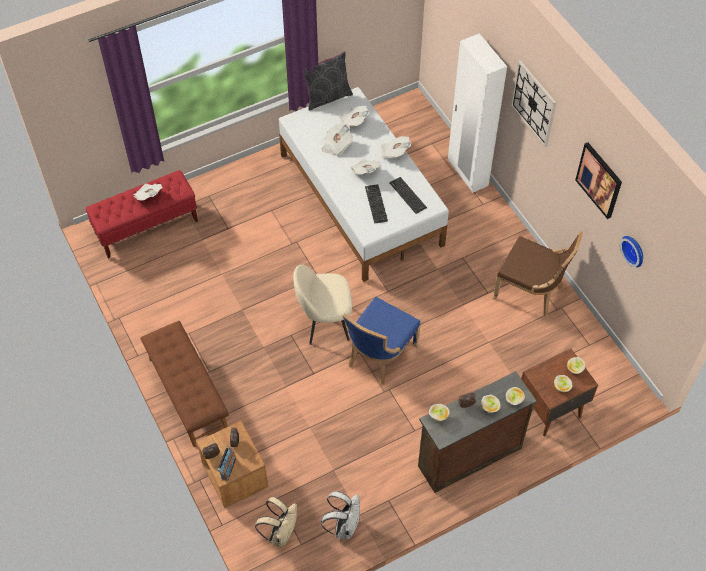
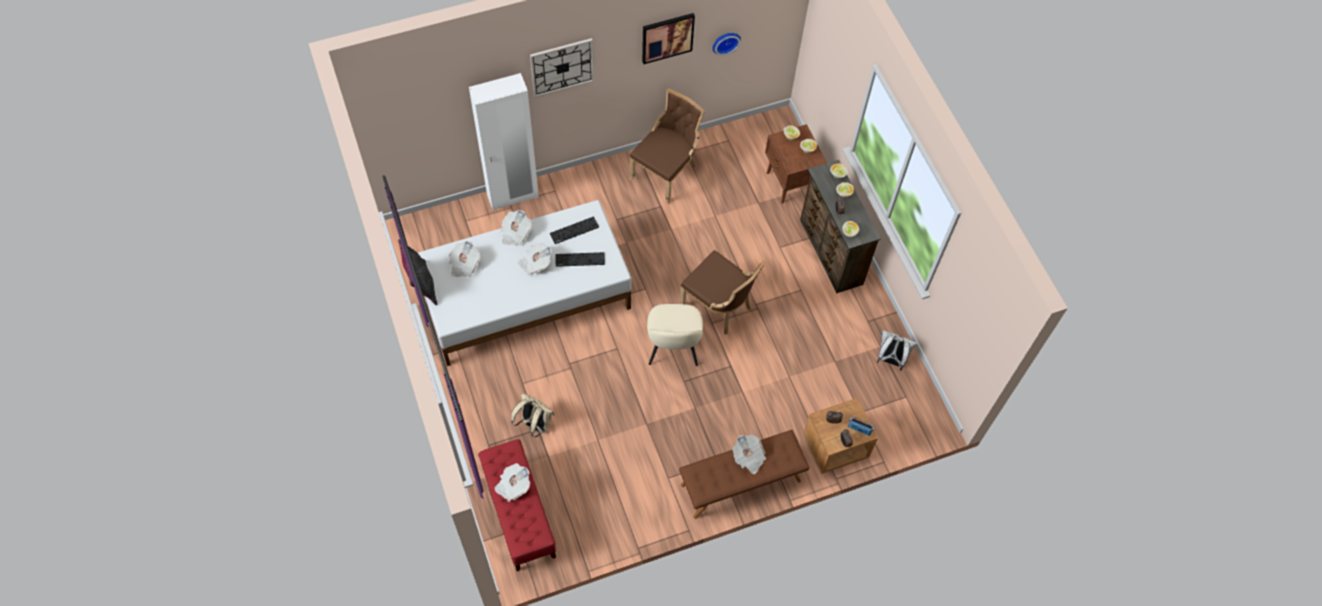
camera: 85 degrees left, 5 degrees up
beige backpack [255,497,297,547] -> beige backpack moved to [511,393,554,437]
newspaper [322,124,353,156] -> newspaper moved to [732,435,767,474]
blue chair [343,297,421,385] -> brown chair [680,250,766,335]

